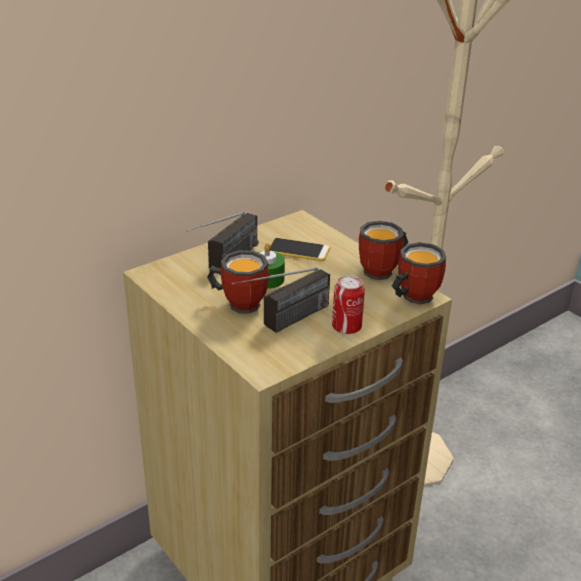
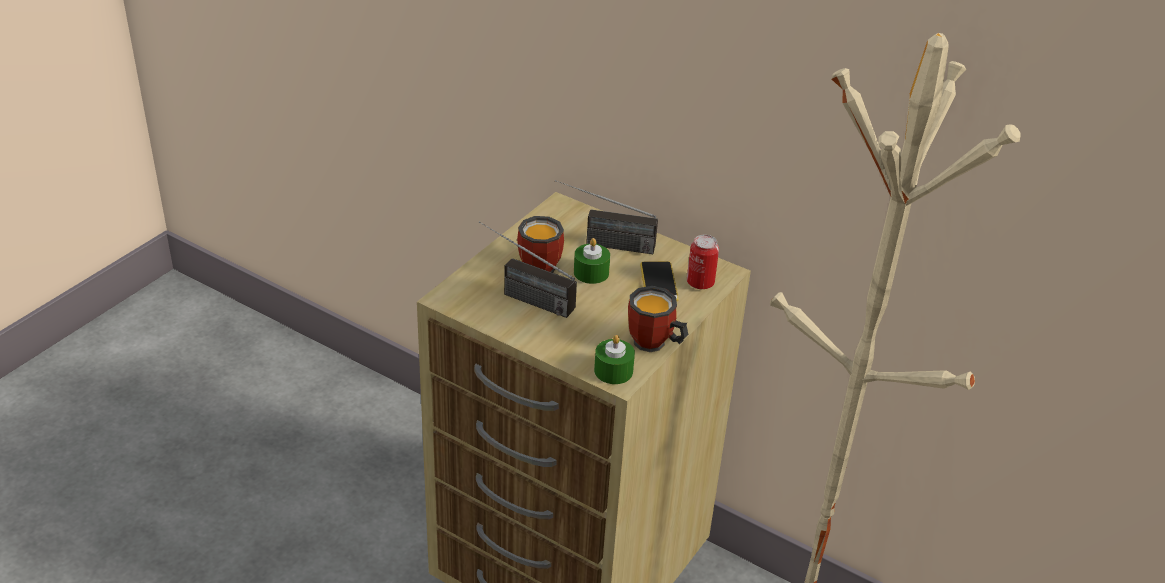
camera: 70 degrees right, 5 degrees up
can [332,275,365,334] -> can moved to [687,235,719,289]
mug [392,242,446,305] -> green candle [594,335,635,384]

